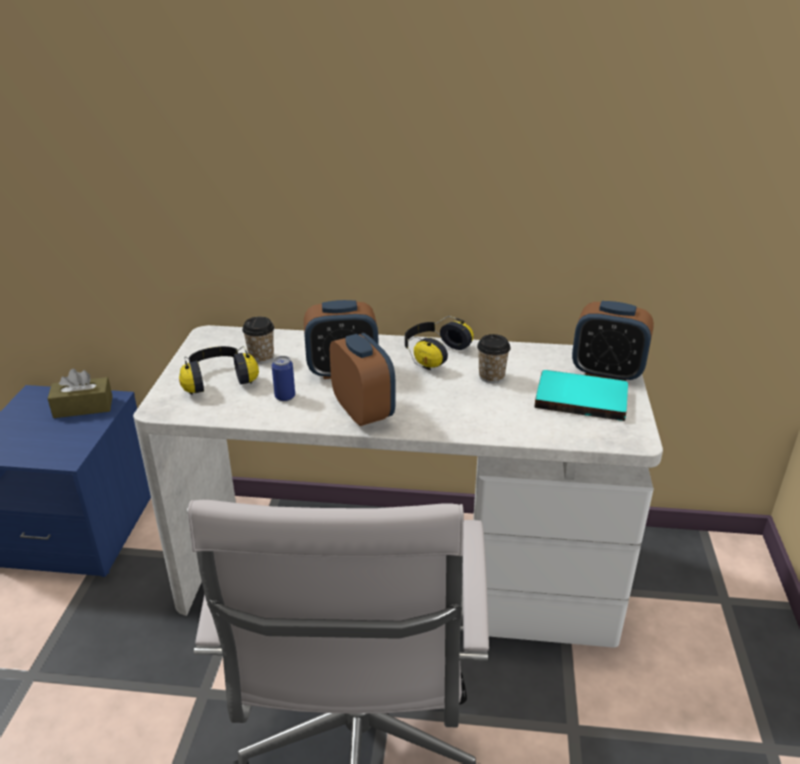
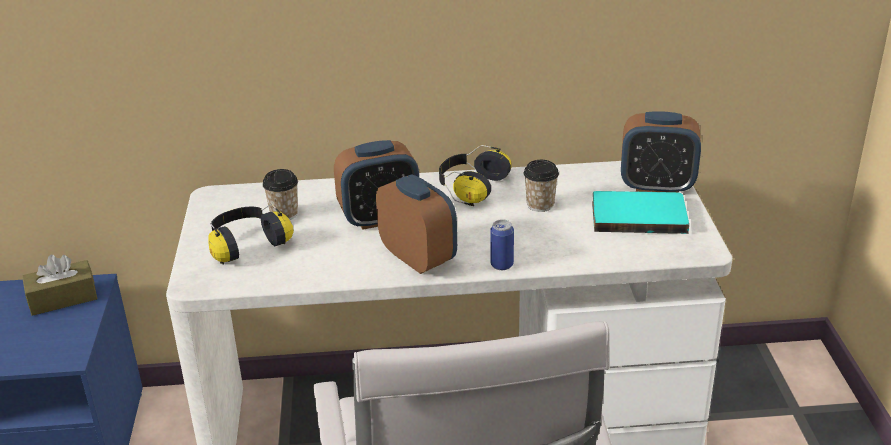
camera: 10 degrees left, 0 degrees up
can [272,356,295,401] -> can moved to [490,219,514,270]

